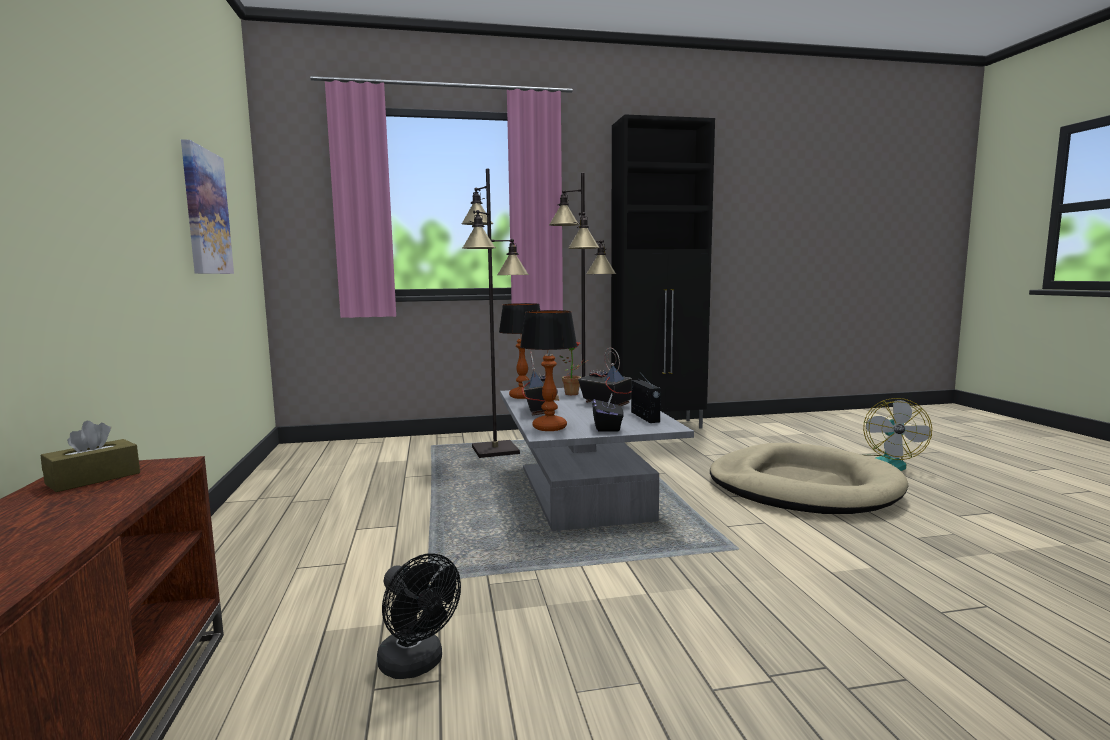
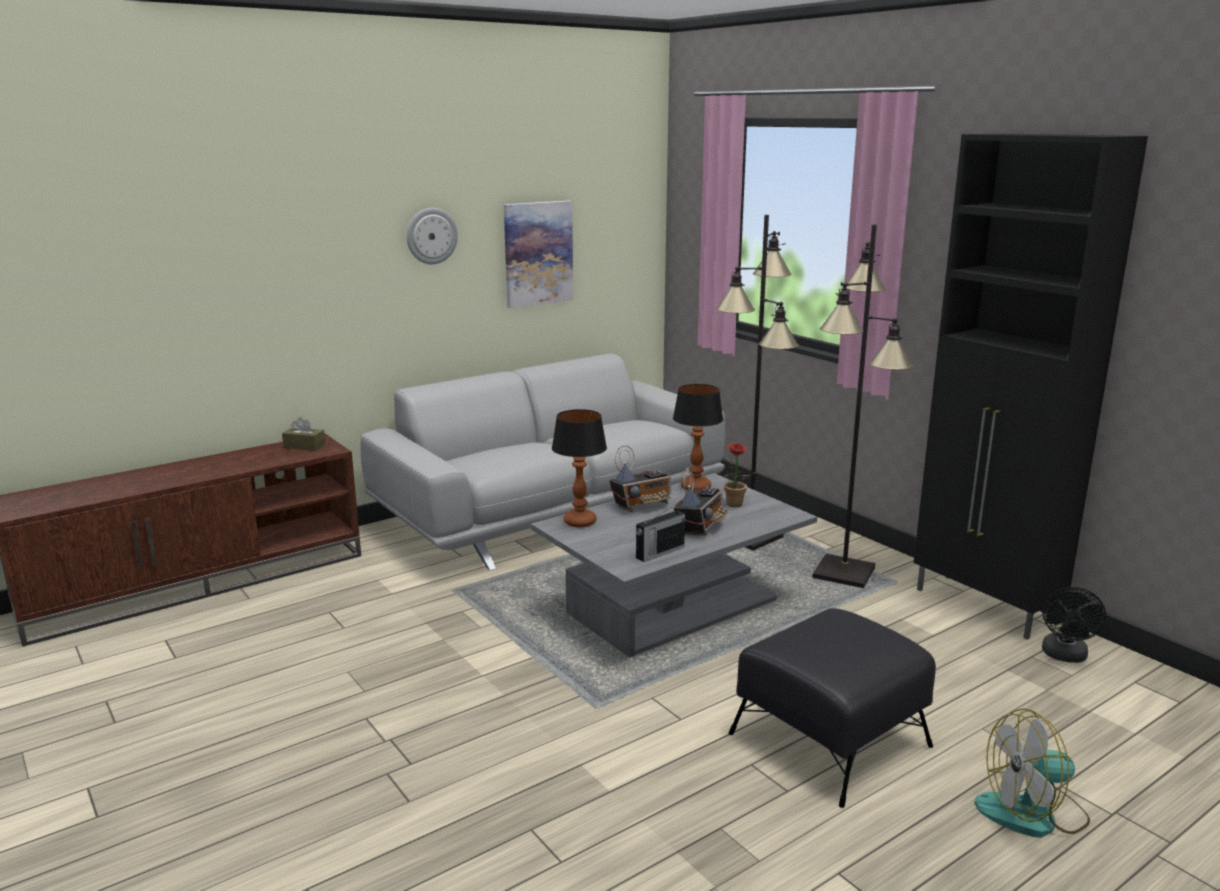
camera: 65 degrees right, 10 degrees up
black fan [377,553,461,679] -> black fan moved to [1042,587,1106,663]
black tissue box [592,393,624,432] -> none
beige dog bed [710,443,909,514] -> black ottoman [728,608,936,808]
none -> grey sofa [361,354,725,570]
none -> wall clock [407,208,458,264]

